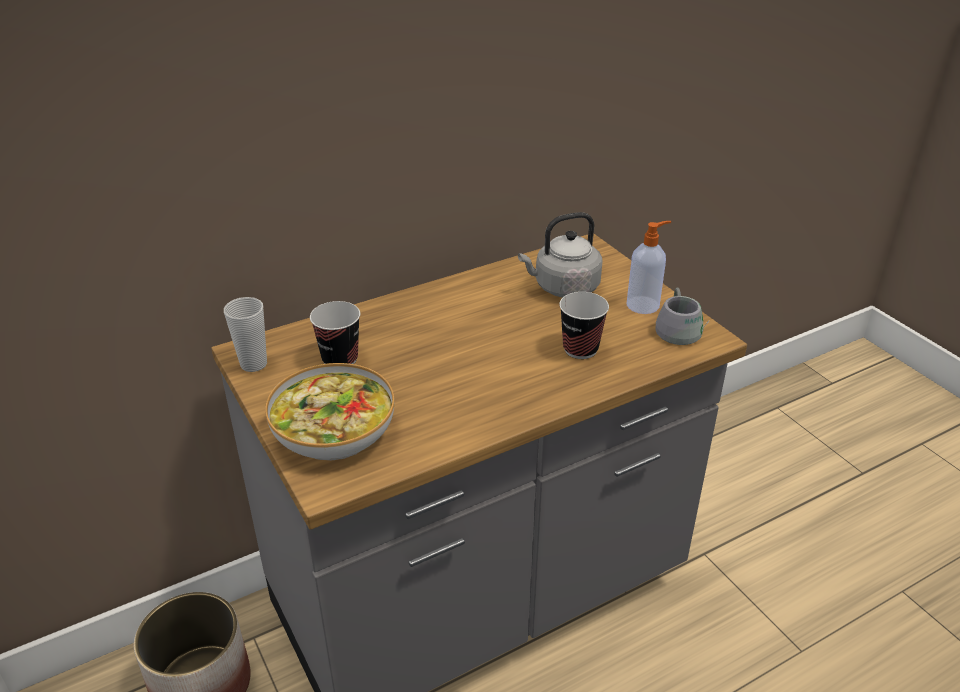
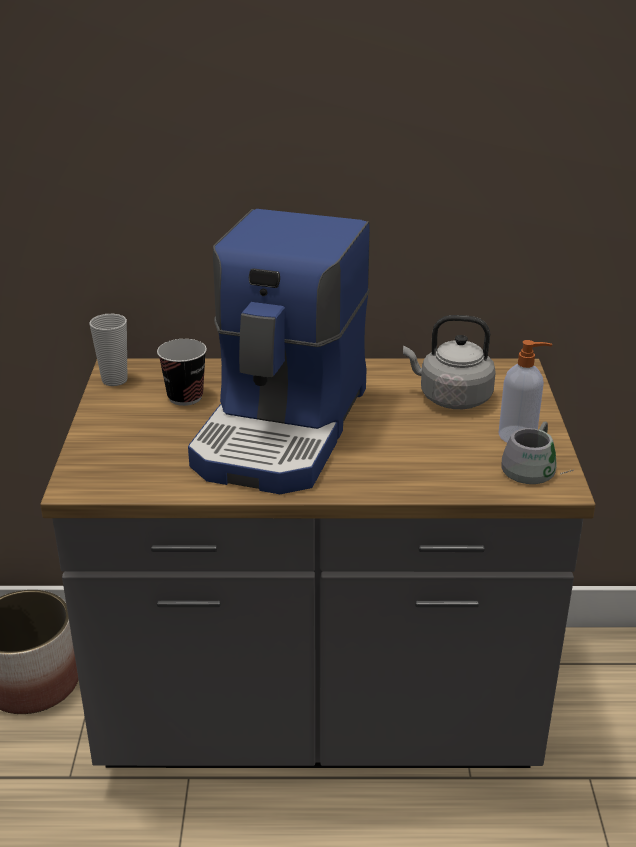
camera: 30 degrees right, 5 degrees down
bowl [265,363,394,461] -> none
cup [559,292,609,359] -> none
none -> coffee machine [188,209,370,494]

